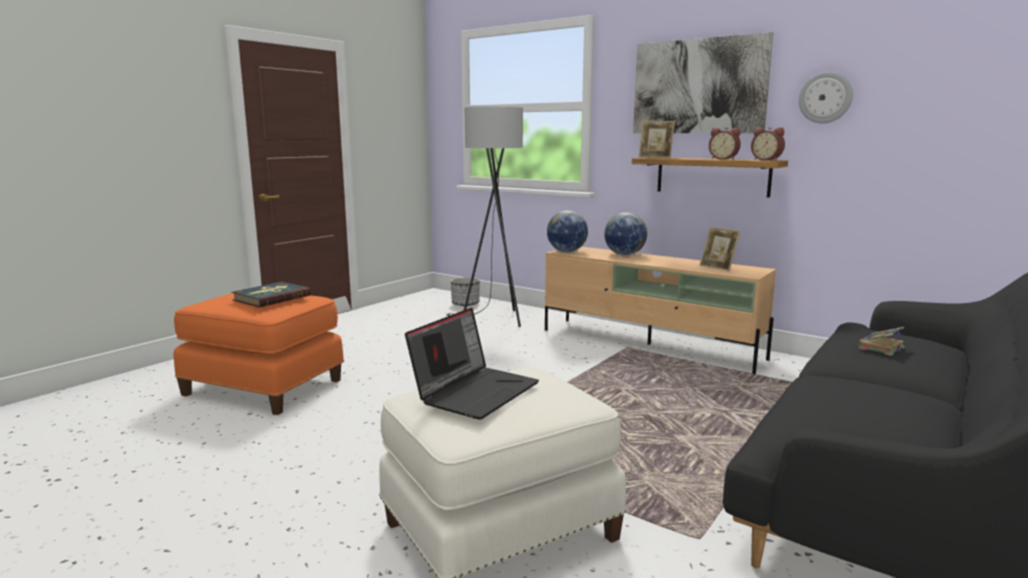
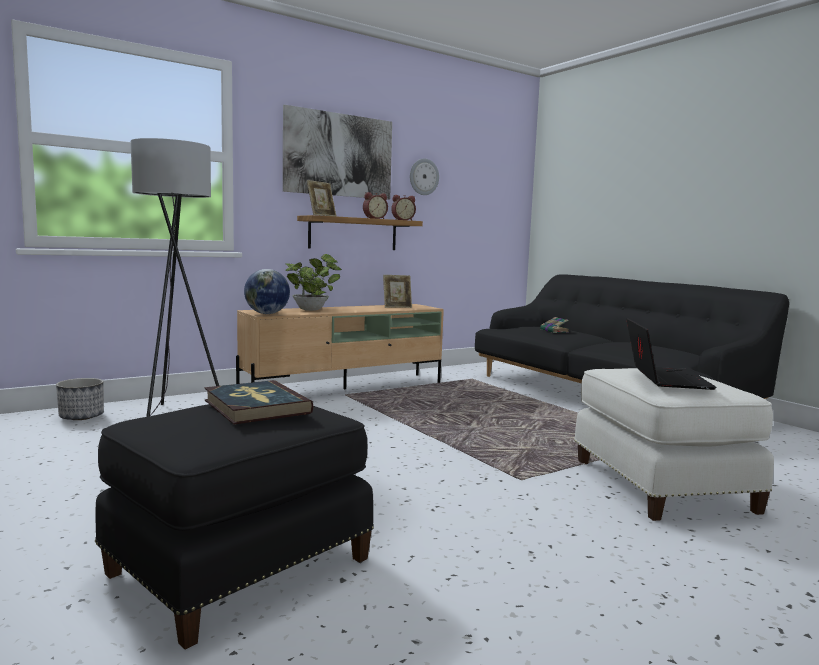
camera: 70 degrees left, 5 degrees down
orange ottoman [174,293,344,415] -> black ottoman [95,404,374,649]
laptop [405,307,539,420] -> laptop turned 45 degrees clockwise [626,318,717,390]
globe [604,213,647,255] -> potted plant [285,254,342,311]

